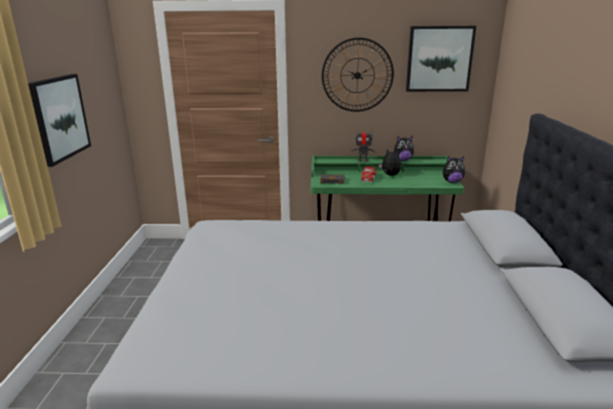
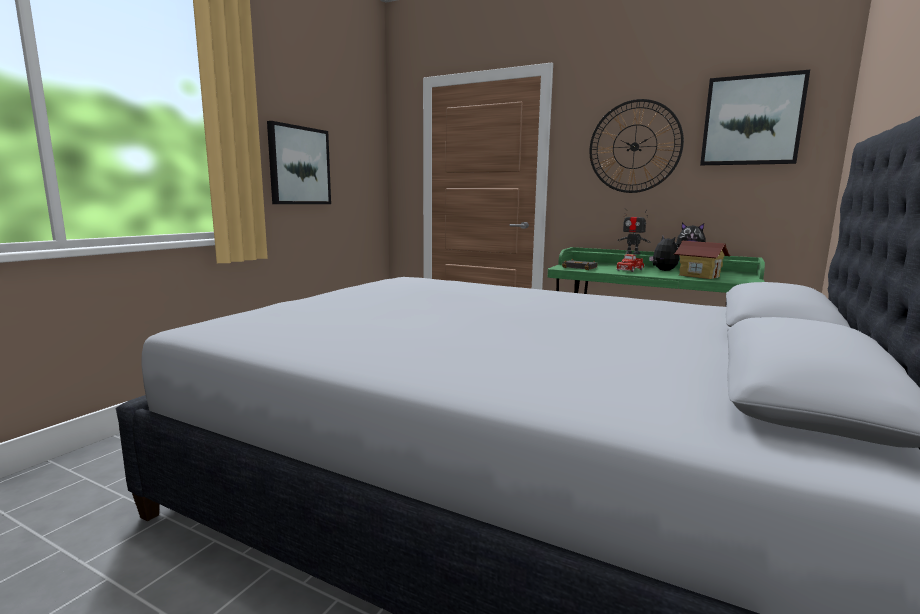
camera: 25 degrees right, 10 degrees down
plush toy [443,156,465,183] -> none
none -> toy house [674,241,731,279]

